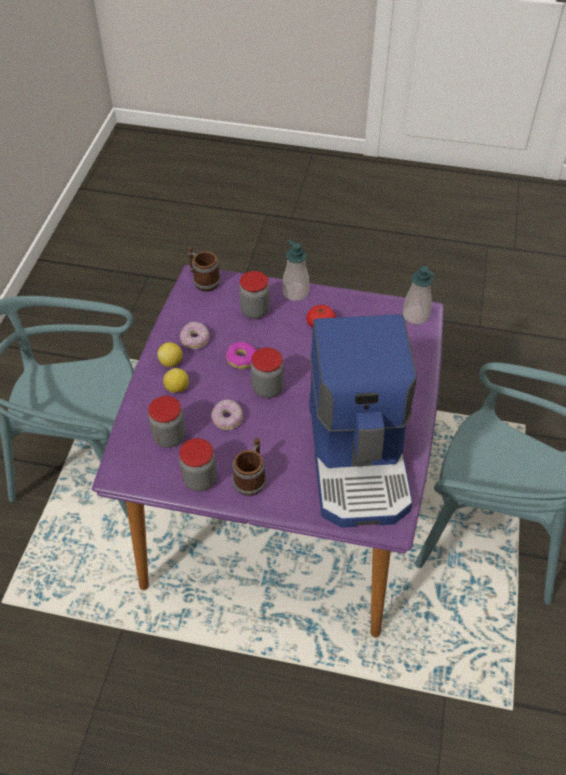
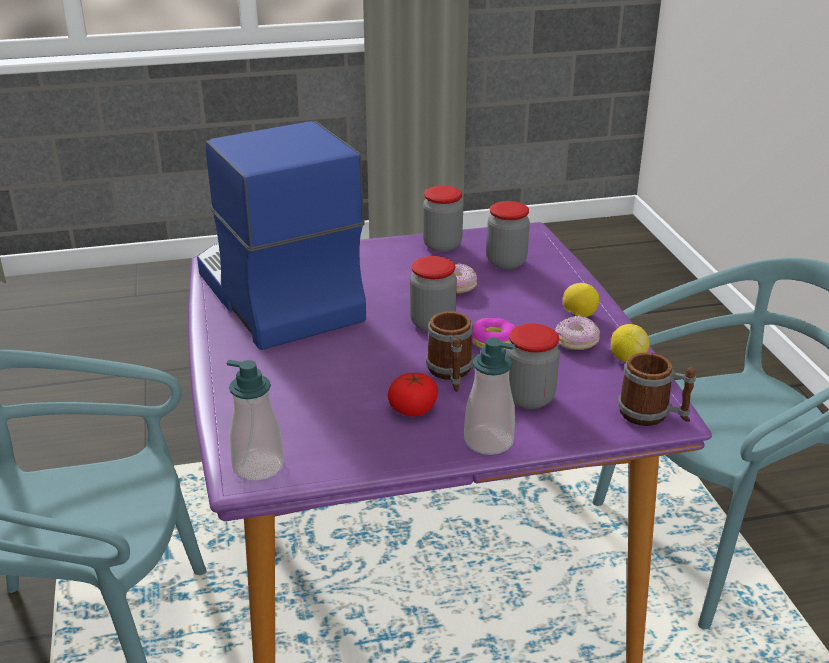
camera: 155 degrees right, 20 degrees down
lemon [163,368,189,393] -> lemon moved to [611,324,650,363]
mug [232,438,266,496] -> mug moved to [426,311,473,392]

